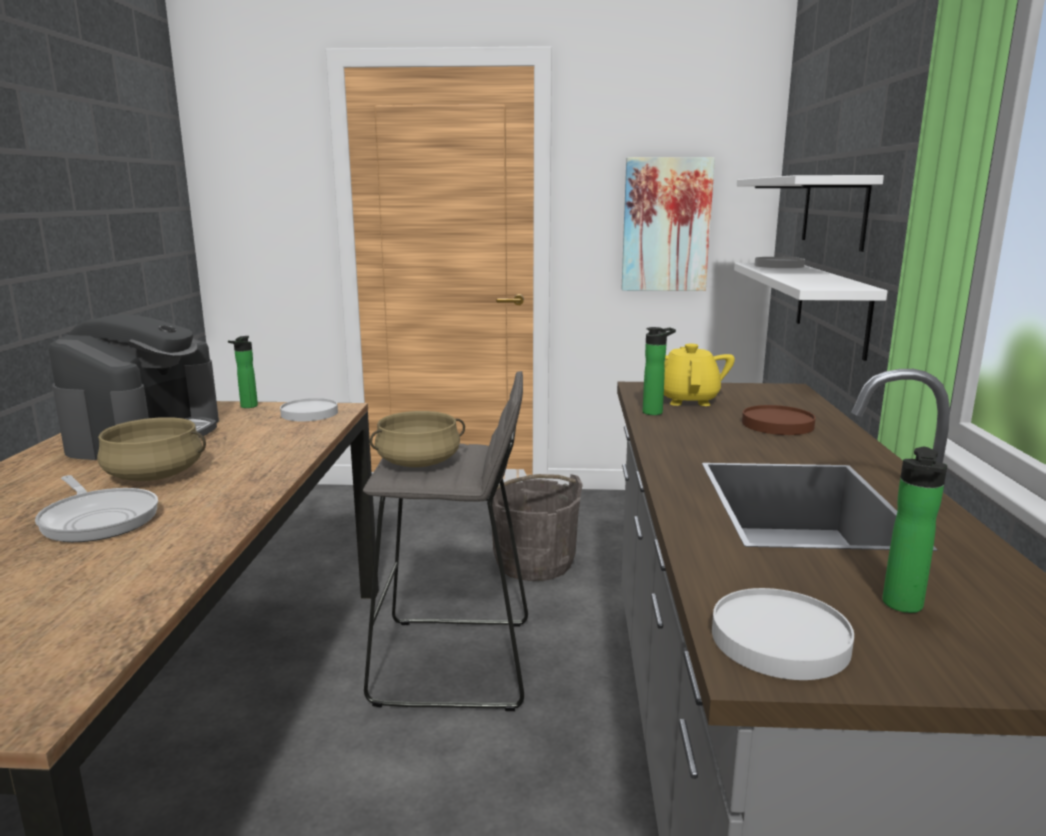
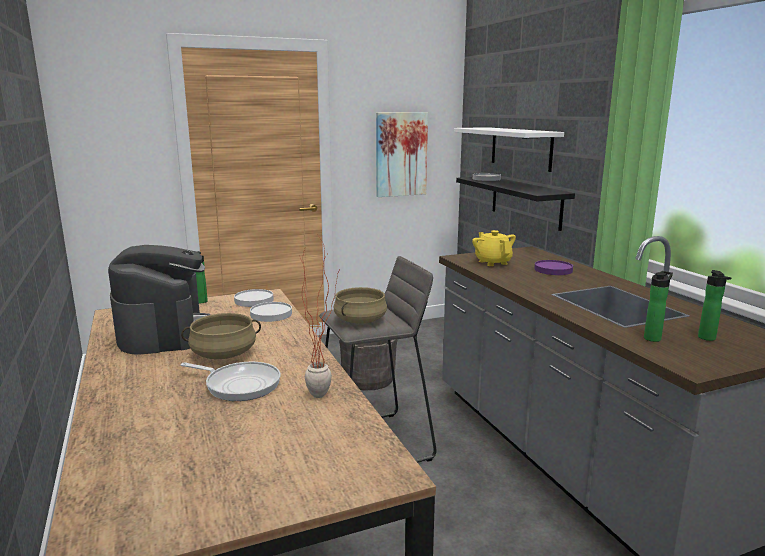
camera: 25 degrees left, 0 degrees up
bottle [643,327,676,415] -> bottle moved to [644,271,673,342]
white plate [712,588,854,680] -> white plate moved to [250,302,292,322]
white shelf [734,263,888,361] -> black shelf [456,177,575,231]
brown plate [742,405,816,435] -> purple plate [534,260,573,275]
none -> potted plant [300,234,342,398]

